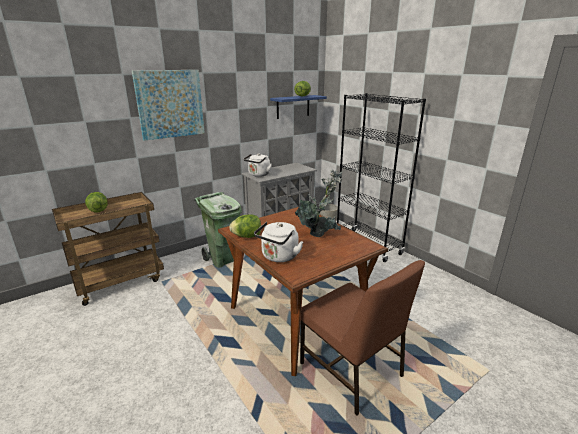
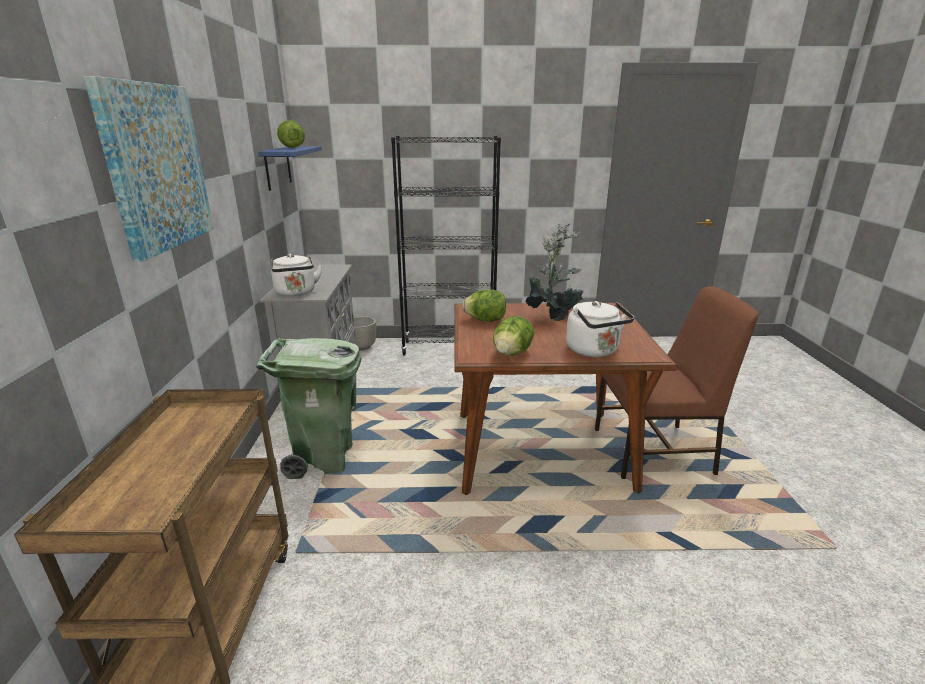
camera: 55 degrees left, 0 degrees up
lettuce [85,192,108,212] -> lettuce moved to [462,290,506,322]

